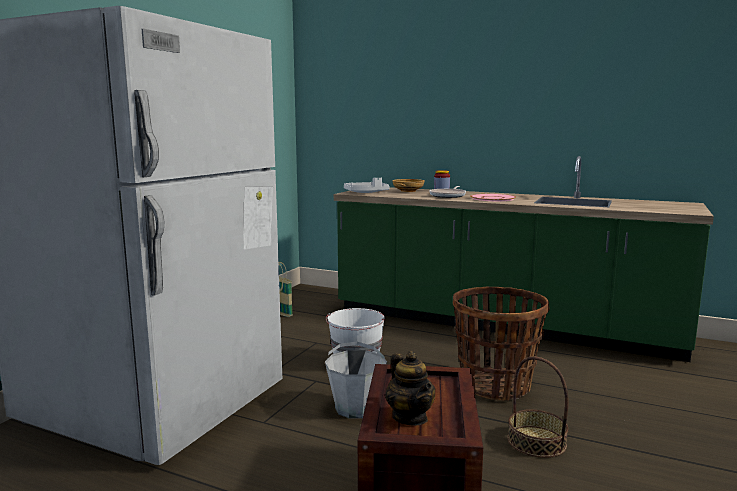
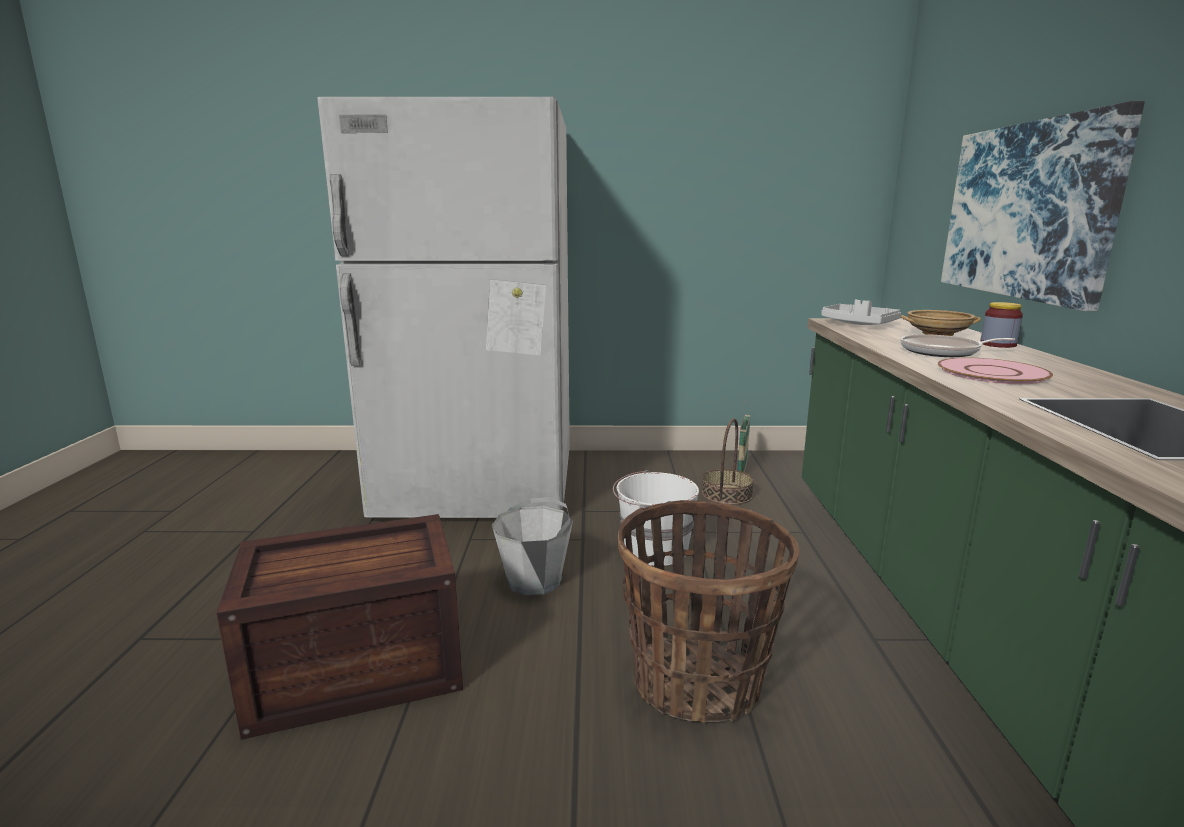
camera: 65 degrees right, 5 degrees up
teapot [385,351,435,426] -> none
basket [507,356,569,458] -> basket moved to [702,418,754,505]
none -> picture [941,101,1145,311]

